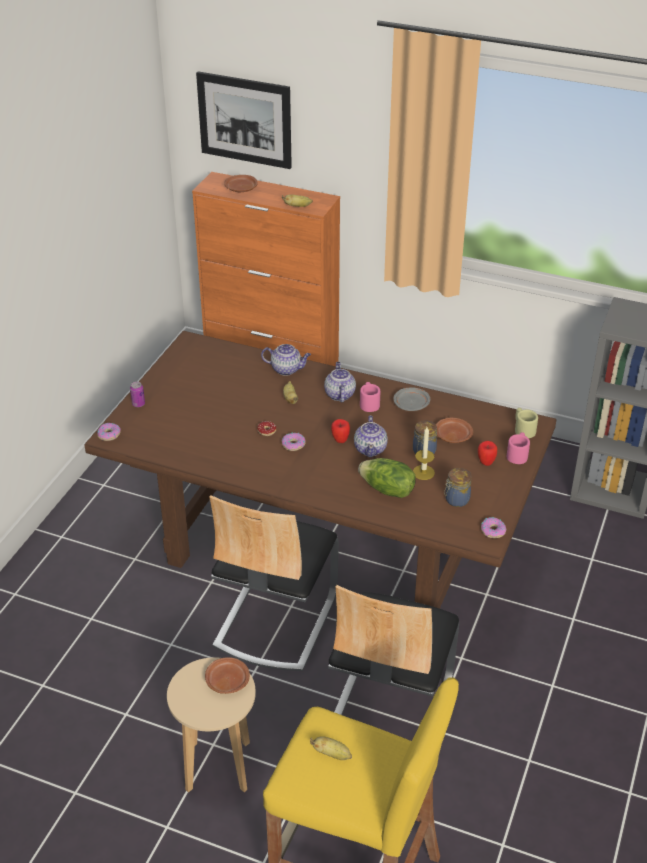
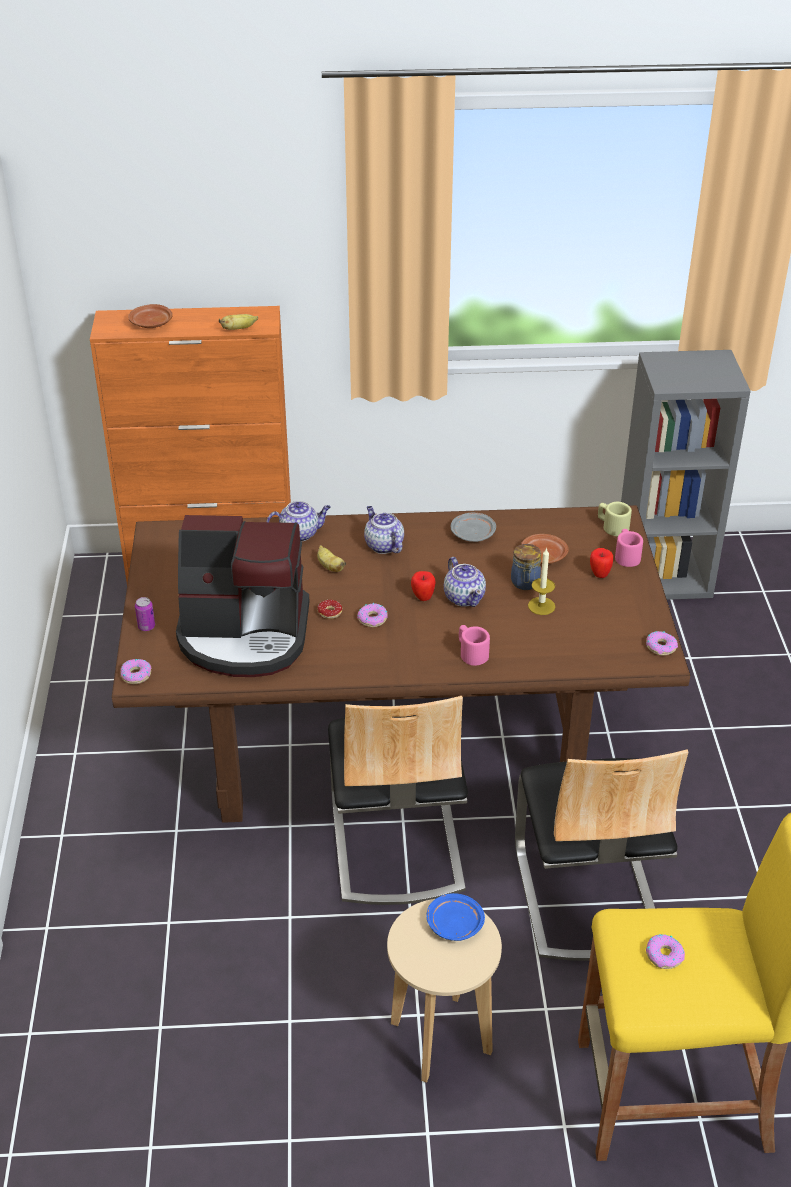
camera: 25 degrees left, 0 degrees up
picture [196,71,292,169] -> none
brown plate [205,657,250,694] -> blue plate [426,893,485,941]
banana [310,736,352,760] -> donut [646,934,685,969]
lettuce [358,458,416,498] -> none
pink mug [360,382,380,412] -> pink mug moved to [459,625,490,666]
jar [444,468,471,507] -> none
none -> coffee machine [176,515,310,677]

